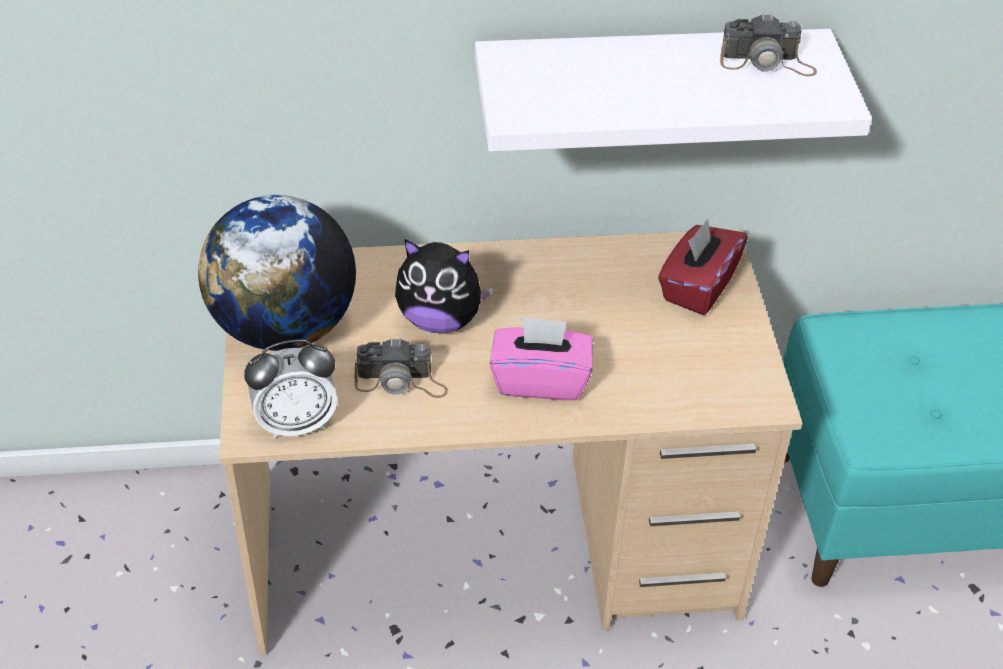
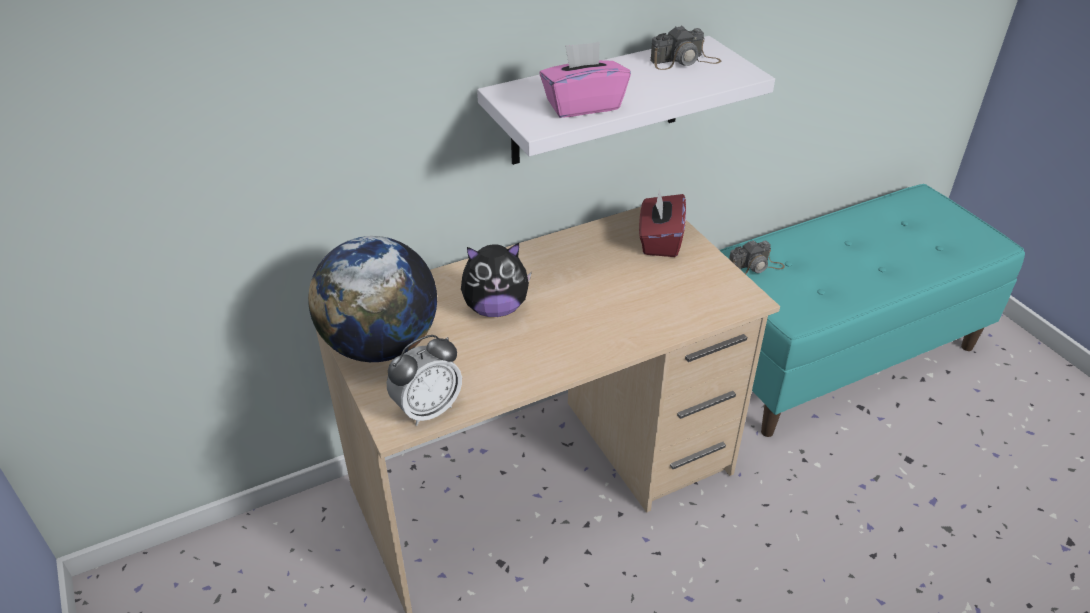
camera: 20 degrees left, 5 degrees down
camera [354,338,448,398] -> camera moved to [729,240,785,274]
pink tissue box [490,316,592,400] -> pink tissue box moved to [539,41,631,118]

